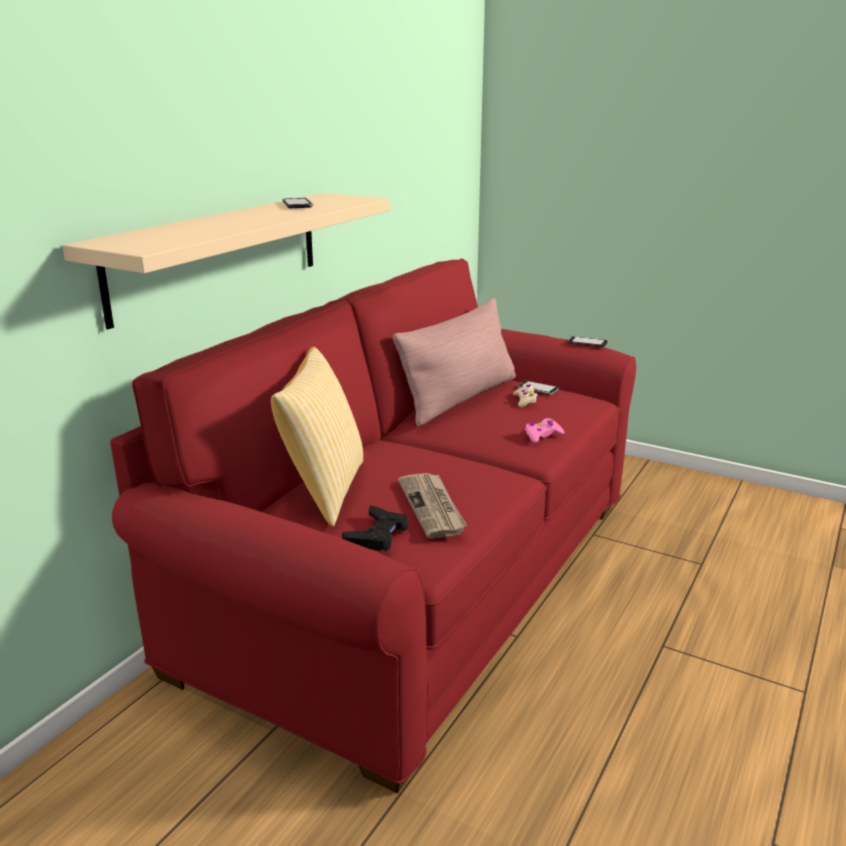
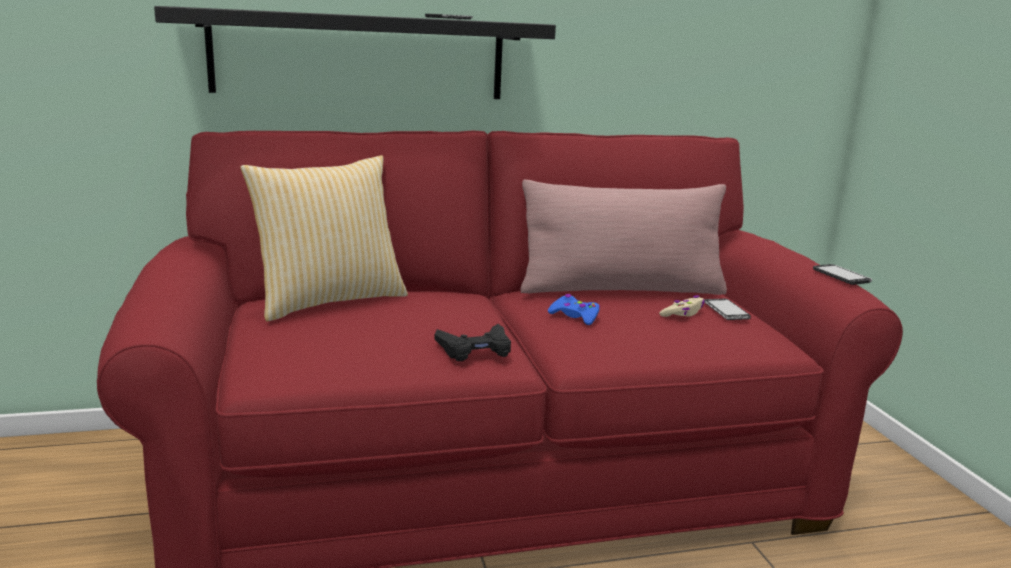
camera: 45 degrees right, 5 degrees down
beige shelf [62,193,391,329] -> black shelf [154,6,556,99]
black game controller [342,505,408,551] -> black game controller moved to [435,324,511,361]
newspaper [398,473,467,539] -> none
pink game controller [525,418,564,443] -> none
none -> blue game controller [548,294,600,325]

